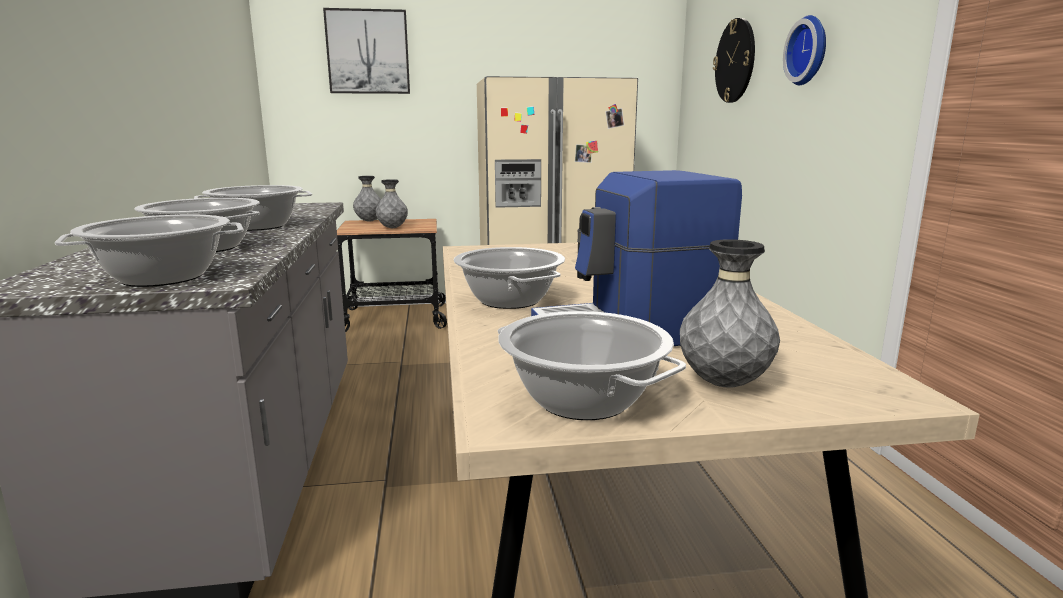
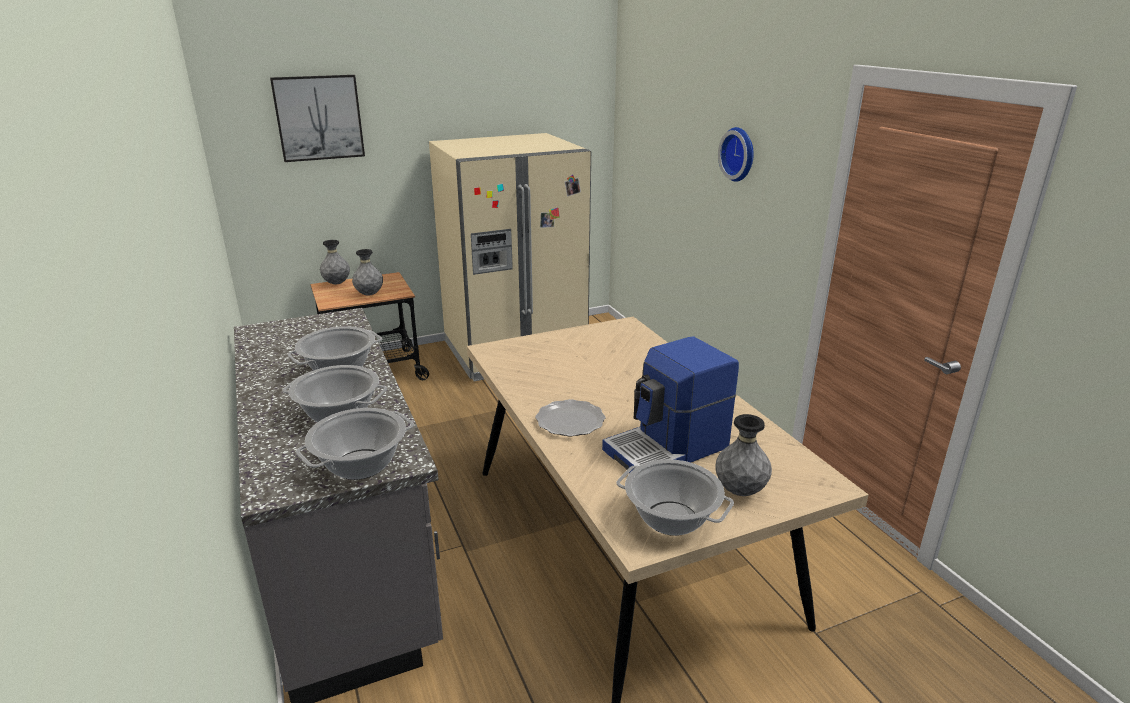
camera: 15 degrees left, 10 degrees up
cooking pot [454,247,565,309] -> plate [535,399,606,436]
wall clock [713,18,755,103] -> none

